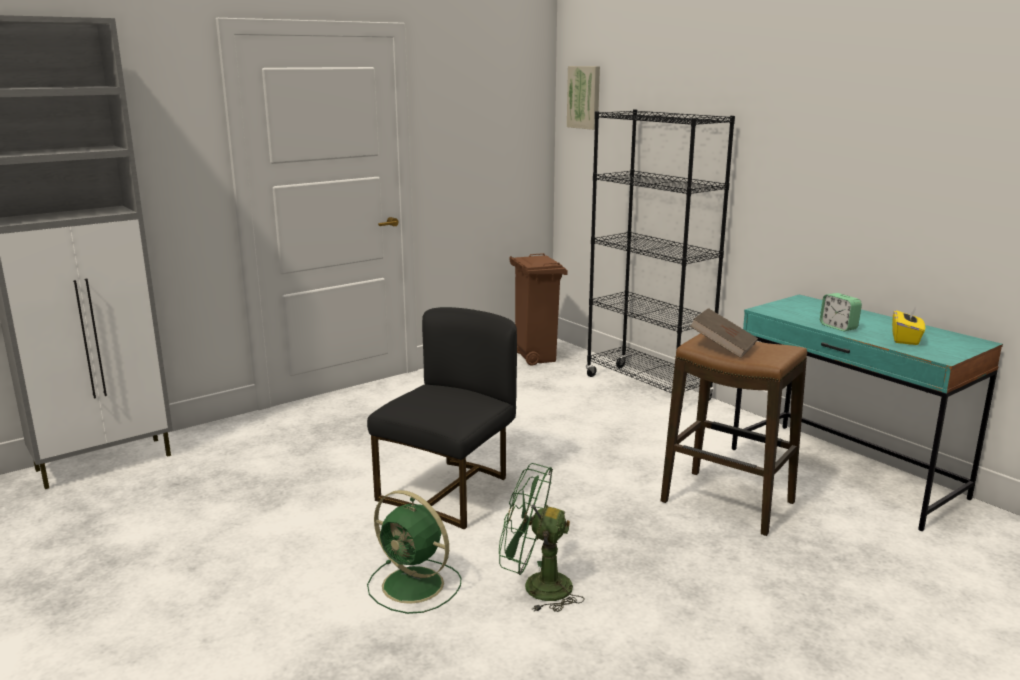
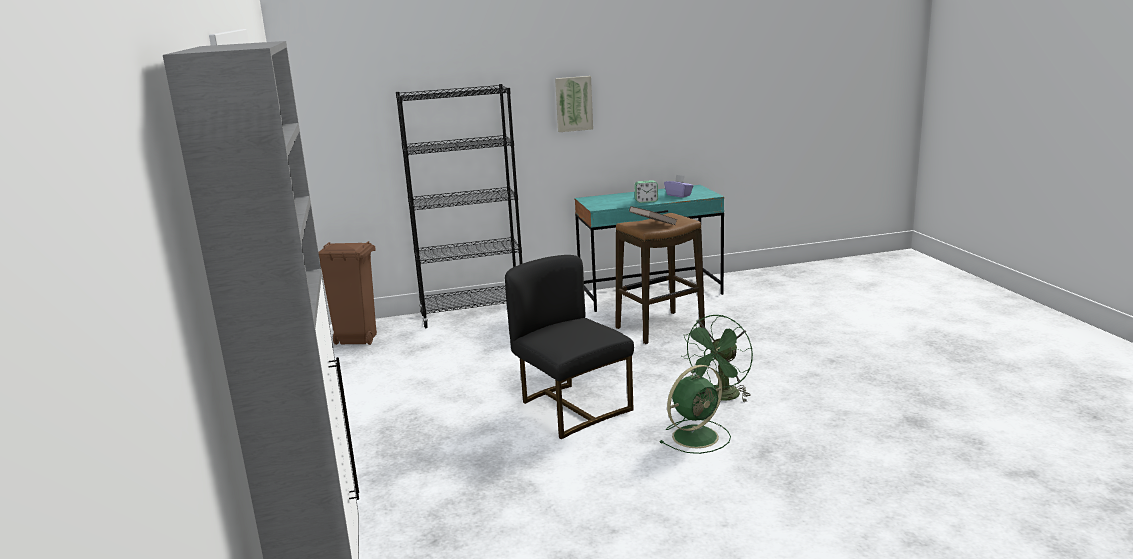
camera: 65 degrees left, 0 degrees up
picture [567,66,600,130] -> picture moved to [555,76,593,132]
yellow tissue box [892,306,925,345] -> purple tissue box [664,175,693,198]

